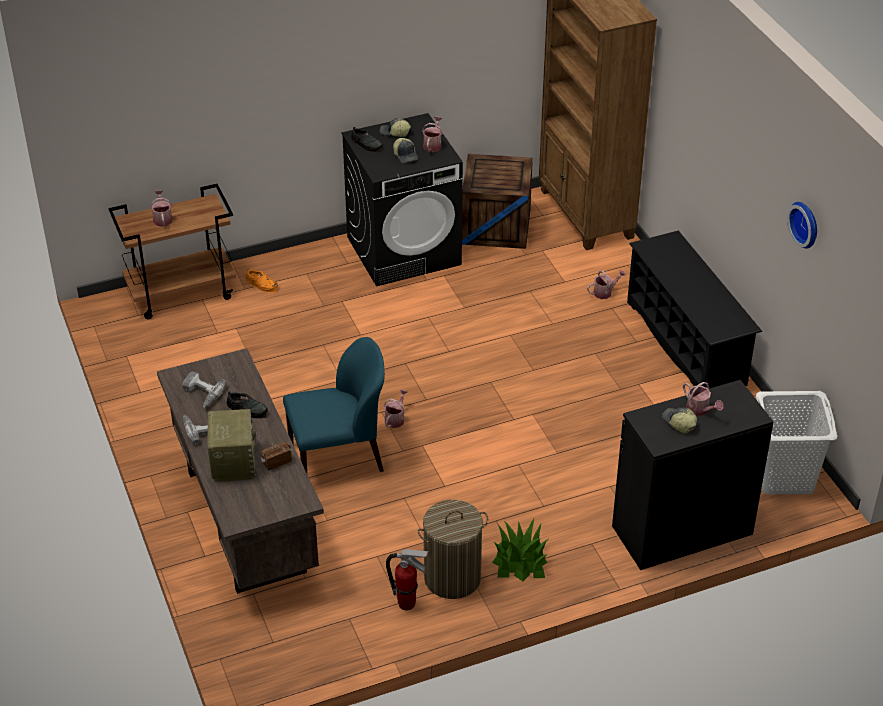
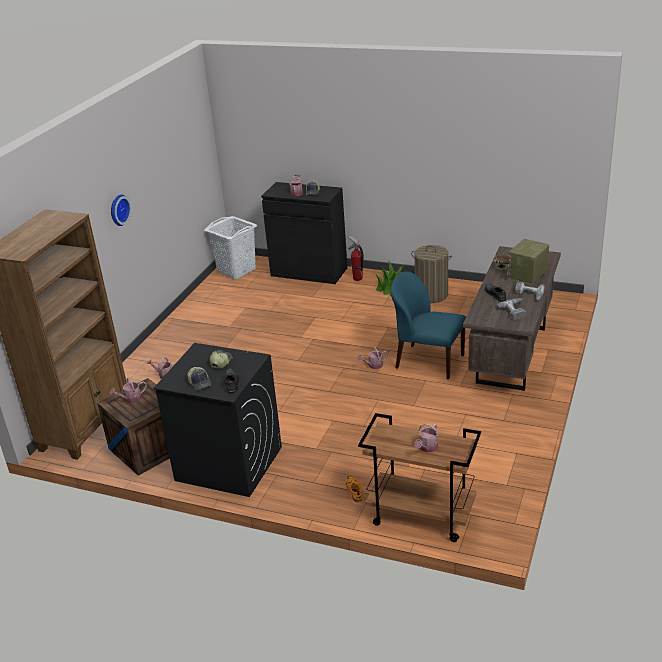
camera: 135 degrees left, 10 degrees down
fire extinguisher [386,549,429,611] -> fire extinguisher moved to [347,235,364,281]
watering can [422,117,443,152] -> watering can moved to [110,378,147,403]
black shoe rack [627,230,762,388] -> none
wall clock [787,202,817,249] -> wall clock moved to [111,194,131,226]

